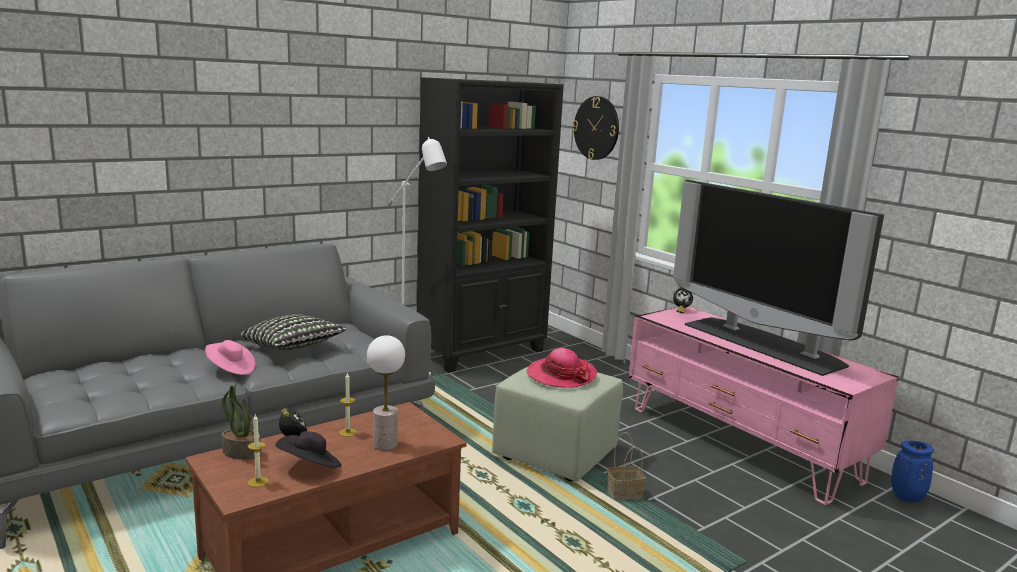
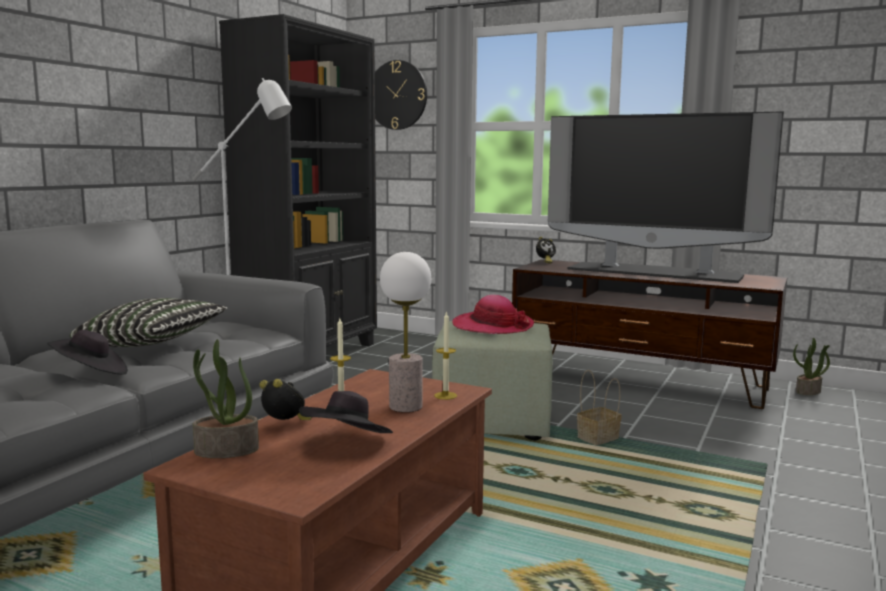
camera: 25 degrees left, 5 degrees down
pink hat [205,340,255,375] -> black hat [47,330,128,375]
candle [248,415,269,487] -> candle moved to [434,311,457,400]
pink tv stand [629,306,899,505] -> brown tv stand [512,259,787,409]
blue vase [891,441,934,502] -> potted plant [793,338,830,395]

